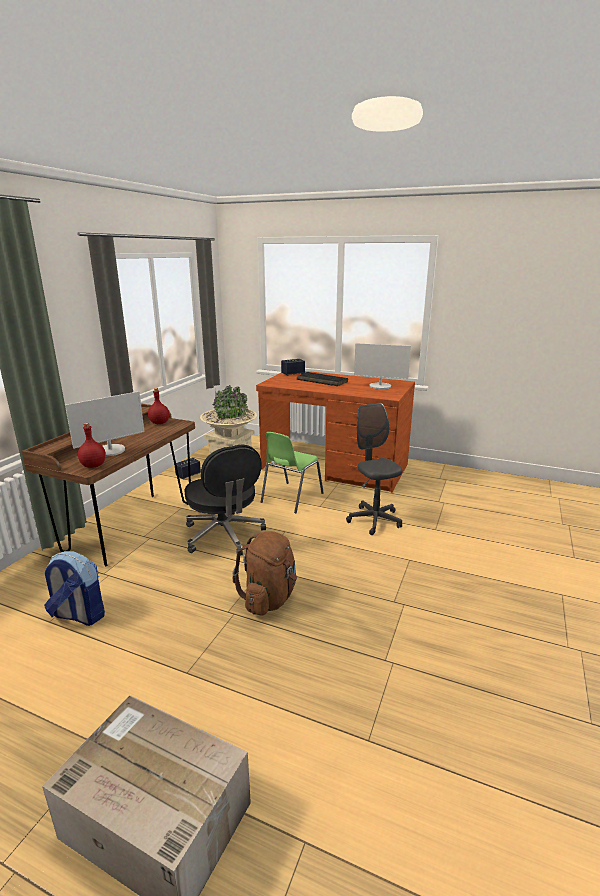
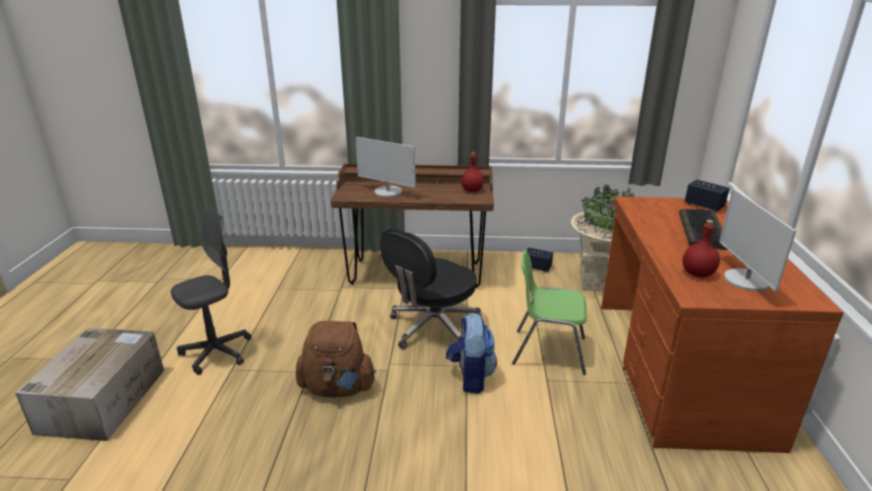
camera: 70 degrees right, 5 degrees up
backpack [44,551,105,626] -> backpack moved to [446,313,497,394]
red bottle [78,423,106,468] -> red bottle moved to [683,220,720,278]
grey office chair [346,403,402,535] -> grey office chair moved to [171,208,251,375]

